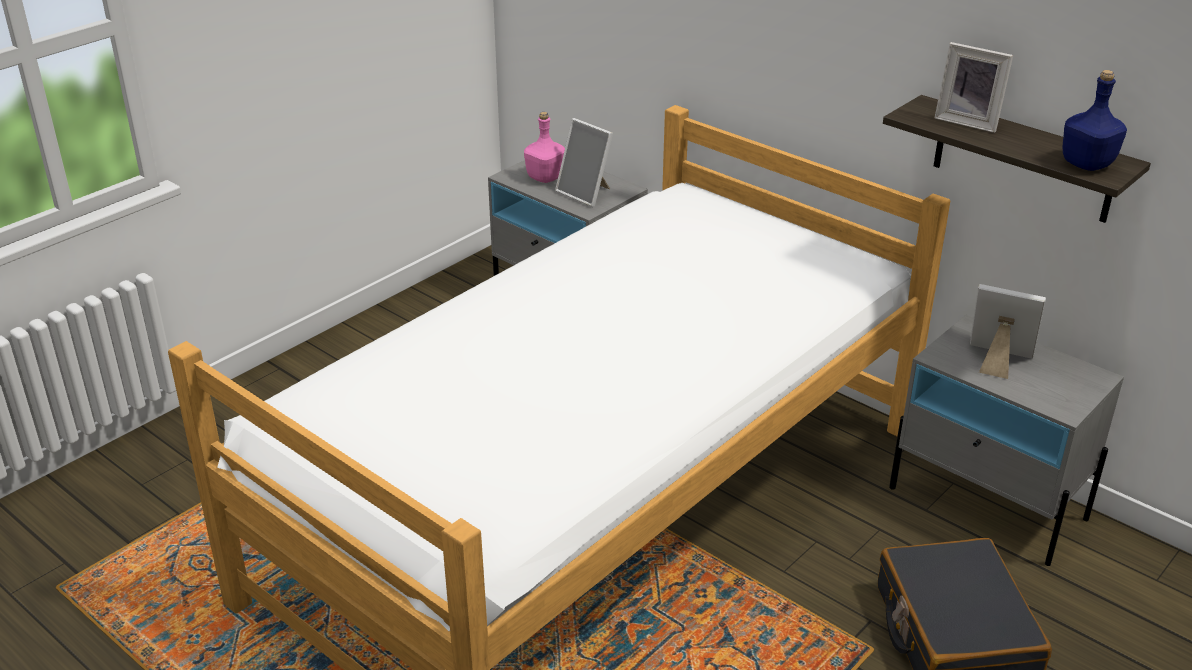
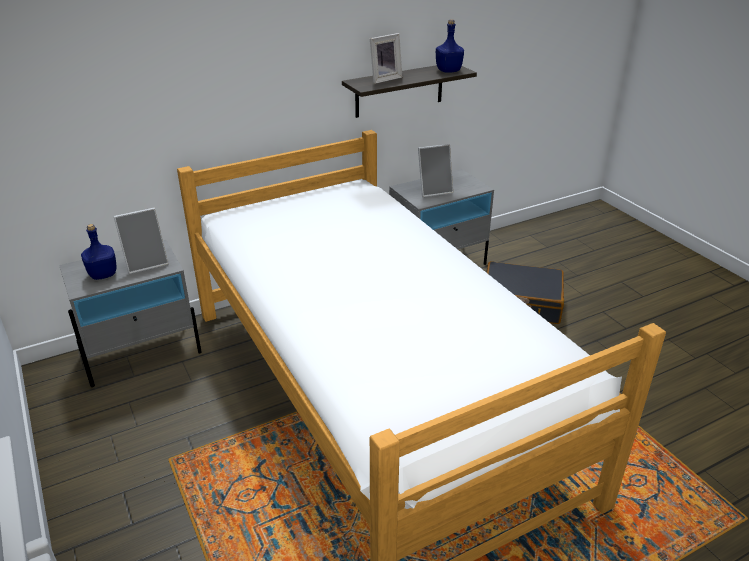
camera: 70 degrees left, 0 degrees up
pink bottle [524,112,565,183] -> blue bottle [81,224,116,280]
picture frame [970,284,1046,379] -> picture frame turned 150 degrees counterclockwise [418,144,454,197]

